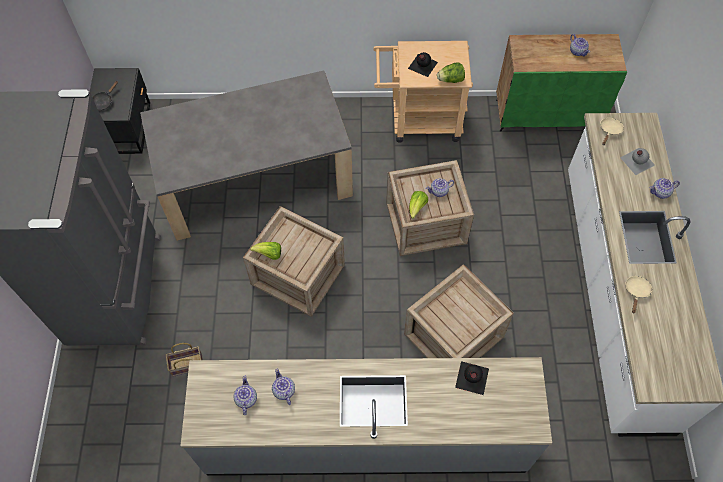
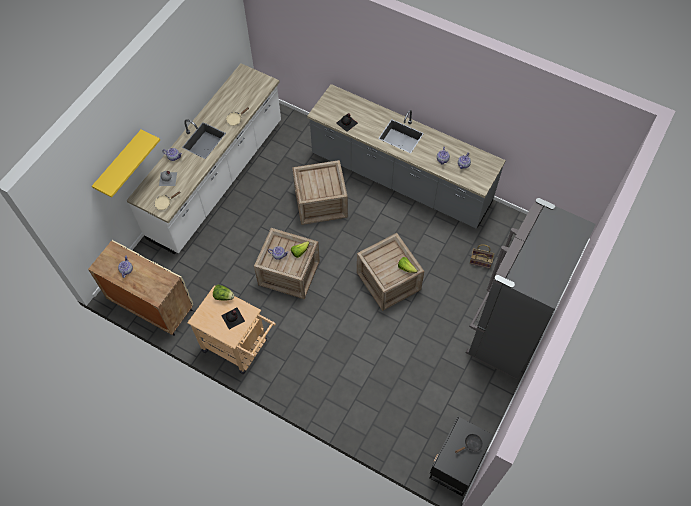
camera: 150 degrees left, 0 degrees up
grey dining table [140,70,353,241] -> none
green cabinet [496,34,627,132] -> beige cabinet [88,240,193,336]
none -> yellow shelf [92,129,160,198]

